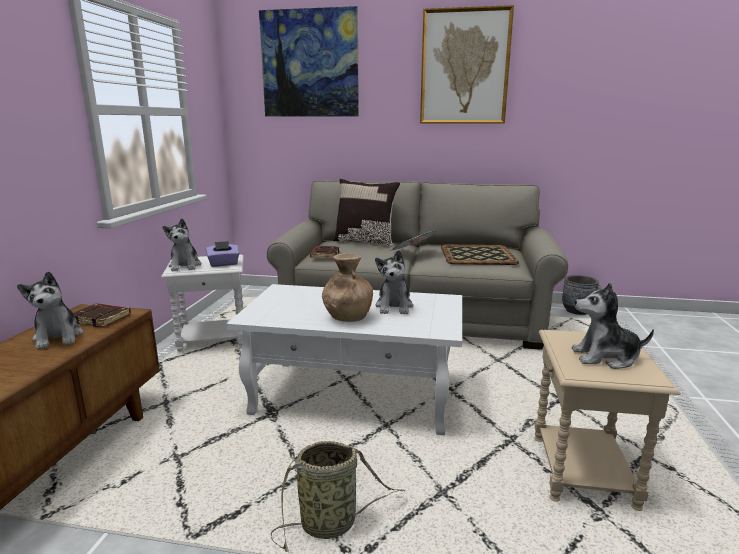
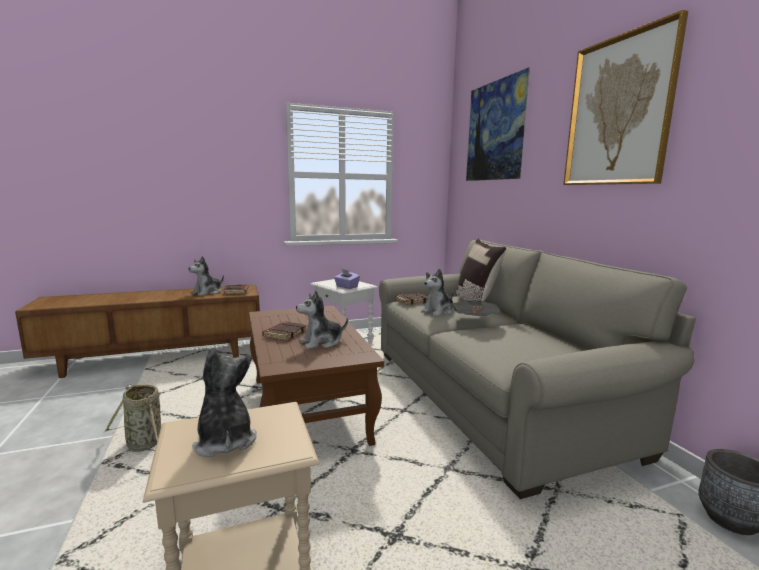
camera: 60 degrees right, 5 degrees down
plush toy [162,218,201,271] -> plush toy moved to [421,269,454,316]
white coffee table [227,284,462,435] -> brown coffee table [249,306,384,446]
brown vase [322,253,373,322] -> brown book [262,321,307,341]
tray [441,245,519,265] -> none

